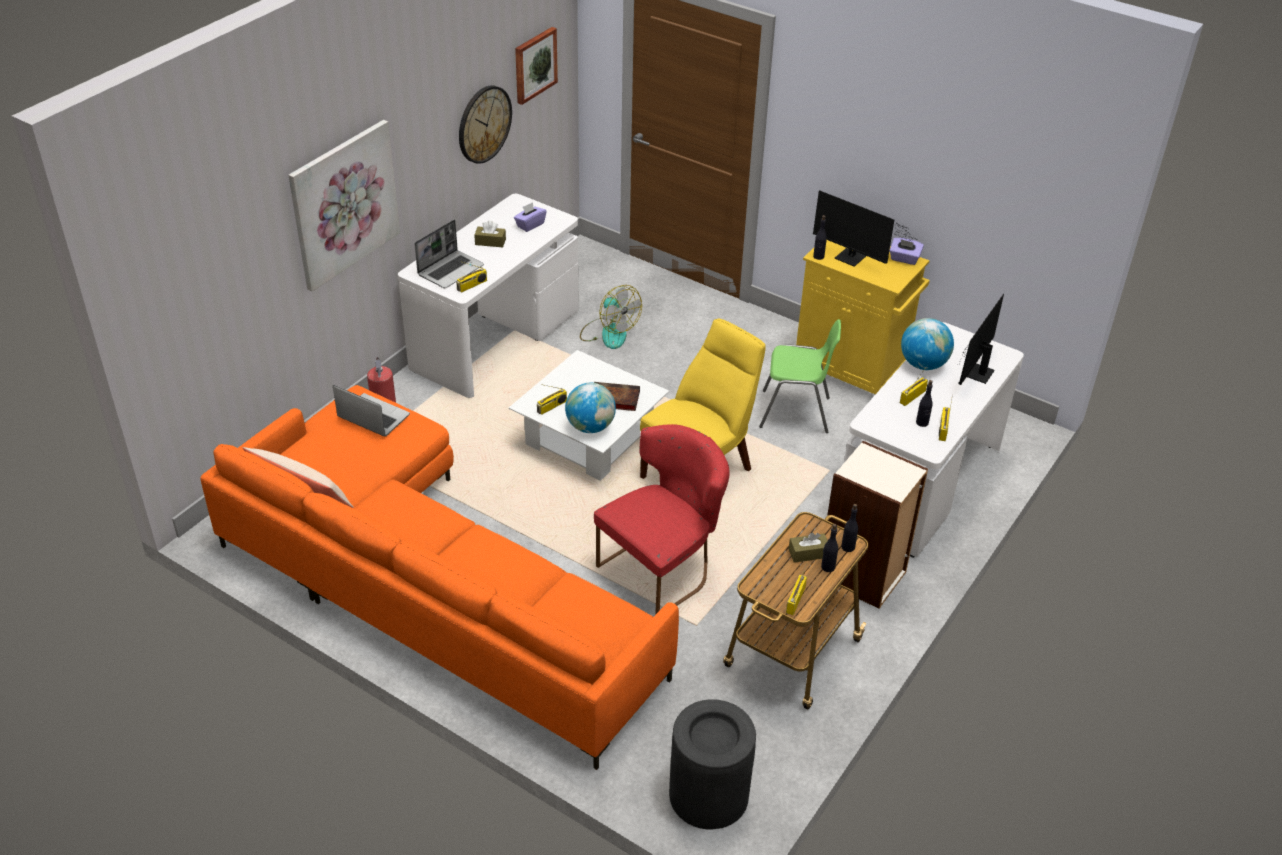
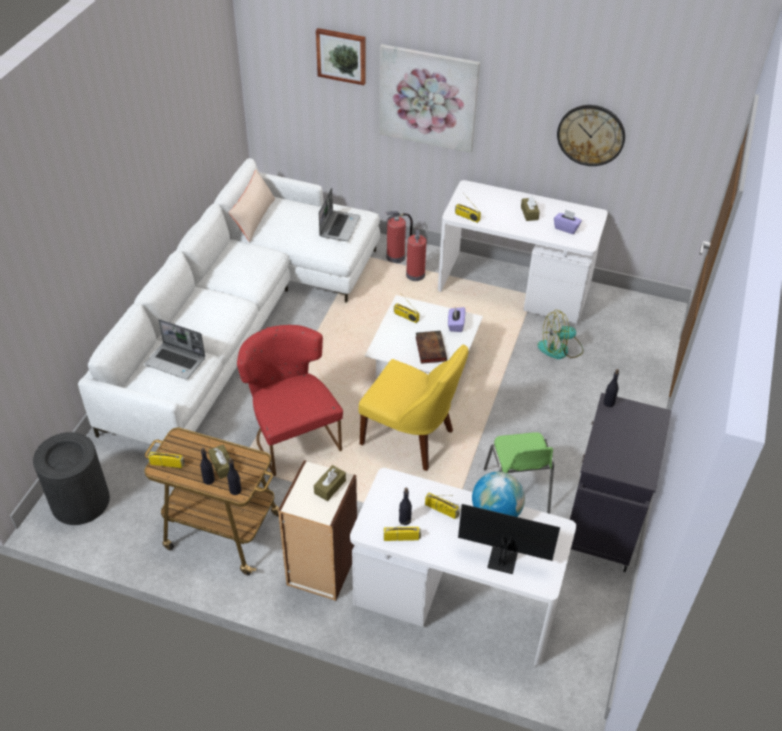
camera: 75 degrees right, 5 degrees up
orange sofa [201,385,679,770] -> white sofa [78,158,380,447]
laptop [415,220,484,288] -> laptop moved to [145,319,205,380]
picture [515,27,558,105] -> picture moved to [316,28,366,85]
globe [565,383,616,433] -> none
fan [580,285,642,349] -> fan turned 45 degrees clockwise [537,310,584,359]
red chair [594,424,730,615] -> red chair turned 150 degrees counterclockwise [237,325,343,476]
yellow cabinet [796,240,930,395] -> black cabinet [570,393,672,572]
monitor [813,190,915,267] -> none
purple tissue box [889,238,924,265] -> purple tissue box moved to [448,307,465,332]
none -> brown tissue box [314,465,346,501]
none -> fire extinguisher [406,227,426,281]

